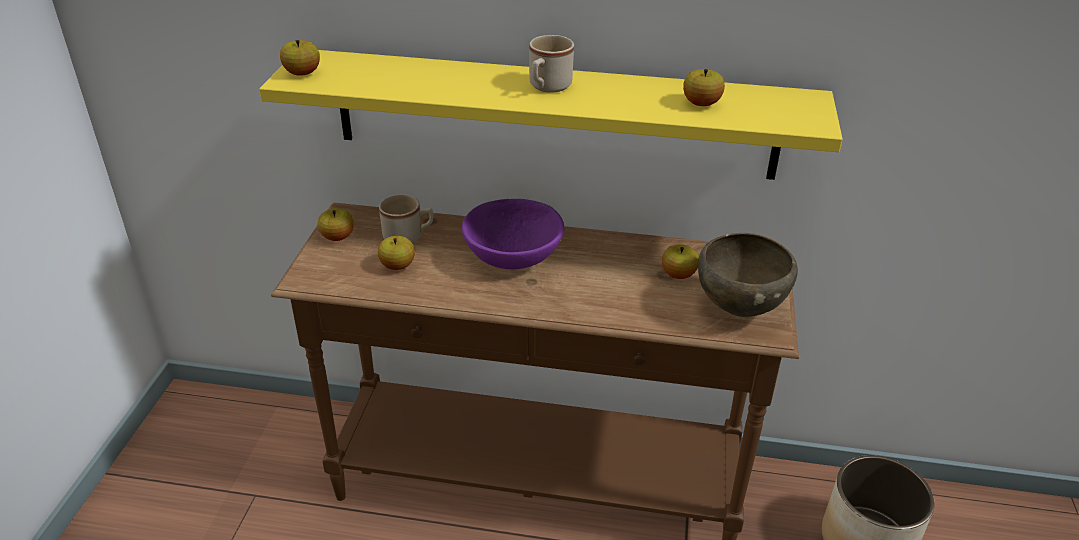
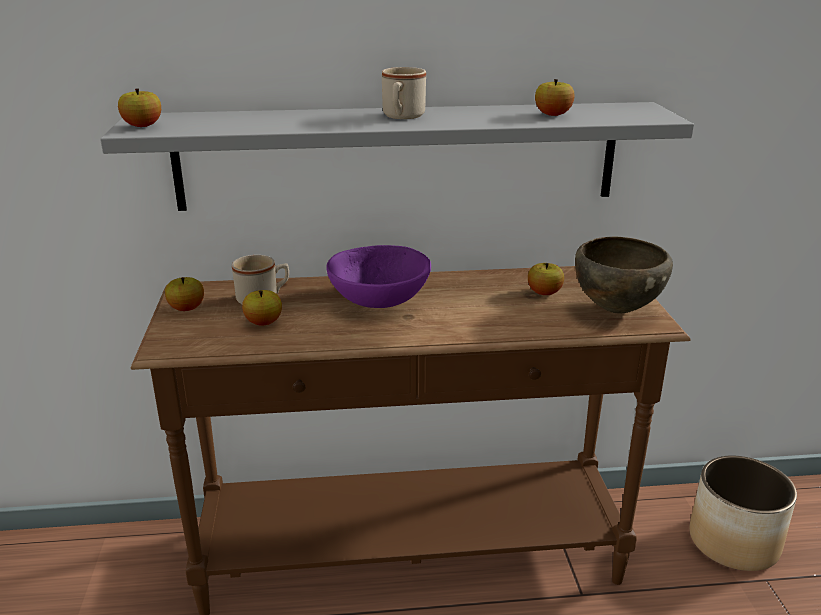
camera: 15 degrees left, 10 degrees down
yellow shelf [259,50,843,180] -> grey shelf [100,102,694,211]

